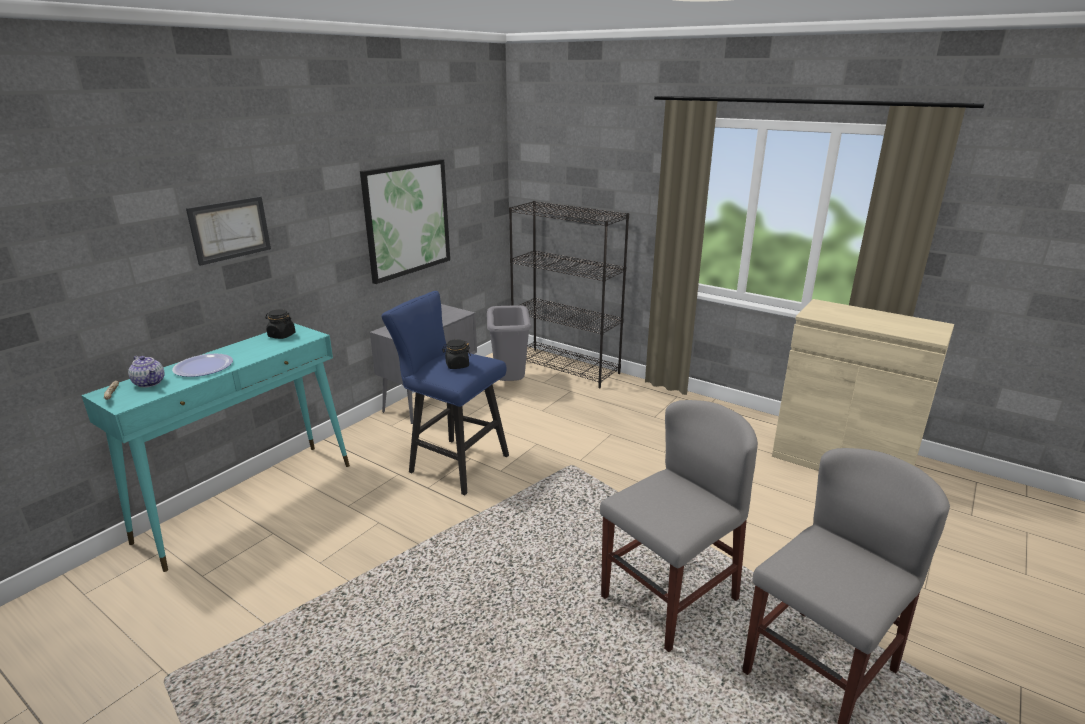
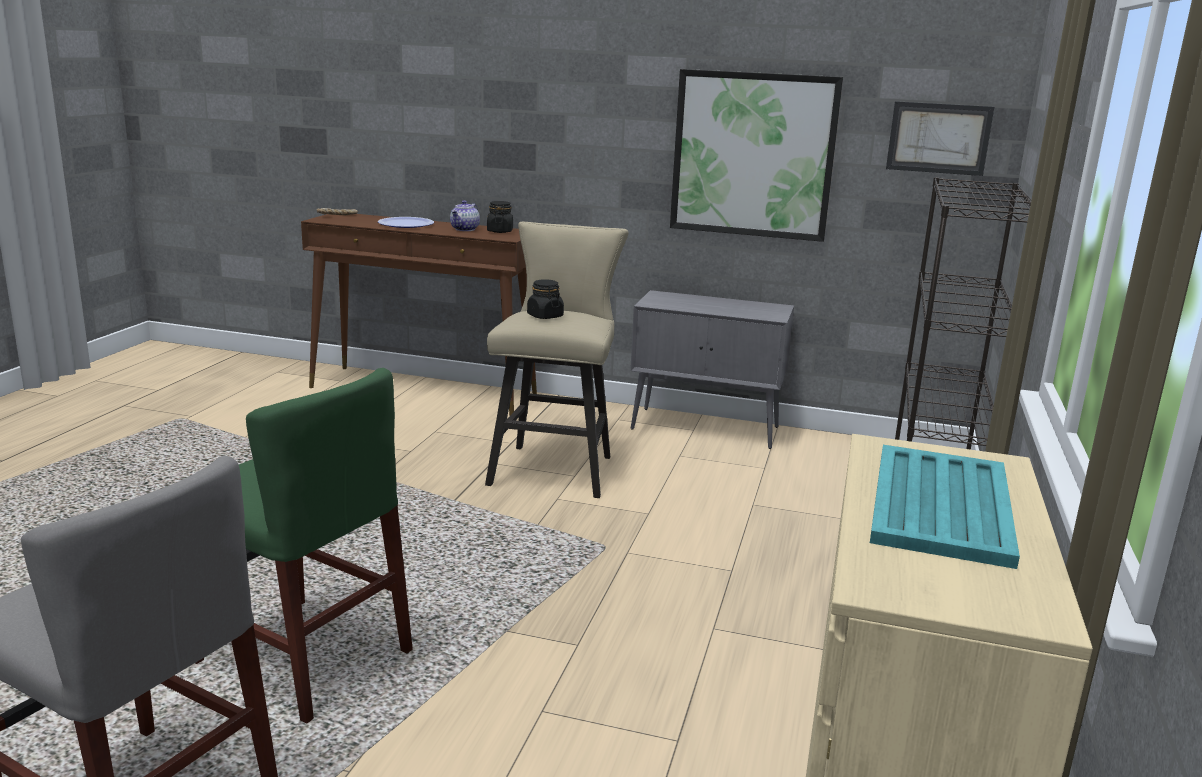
camera: 70 degrees right, 5 degrees down
turquoise console table [81,323,350,572] -> brown console table [301,214,537,416]
teapot [128,356,164,388] -> teapot moved to [450,200,480,231]
picture [186,196,271,266] -> picture moved to [886,101,994,176]
blue stool [381,291,509,495] -> beige stool [485,222,628,498]
grey trash can [487,305,531,381] -> none
grey chair [600,400,758,652] -> green chair [195,368,413,724]
none -> turquoise tray [870,445,1020,569]

